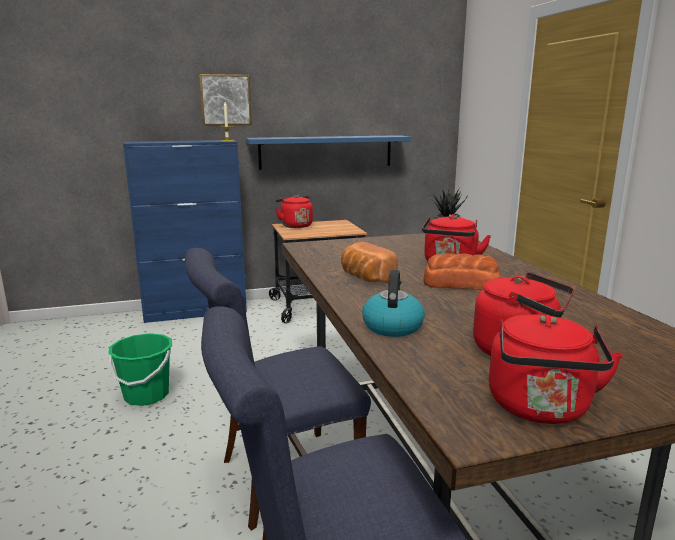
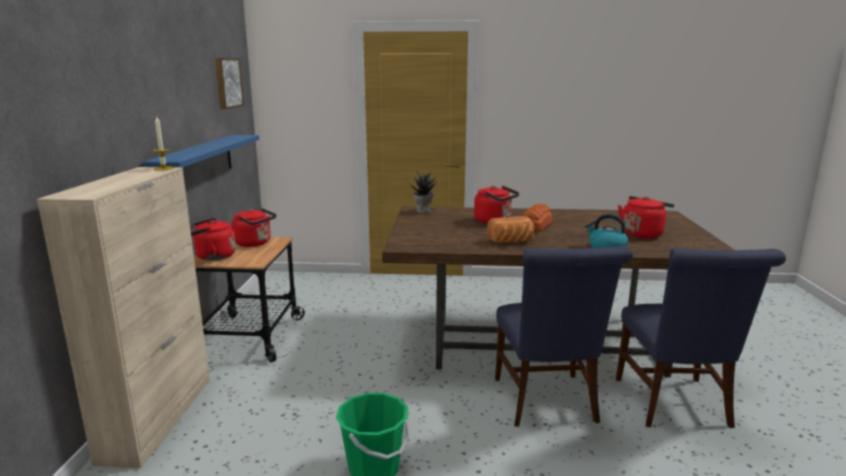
camera: 70 degrees left, 0 degrees up
blue cabinet [123,140,247,323] -> beige cabinet [37,167,210,468]
picture [199,74,252,126] -> picture moved to [215,58,244,109]
red kettle [489,314,623,424] -> red kettle moved to [232,208,276,247]

